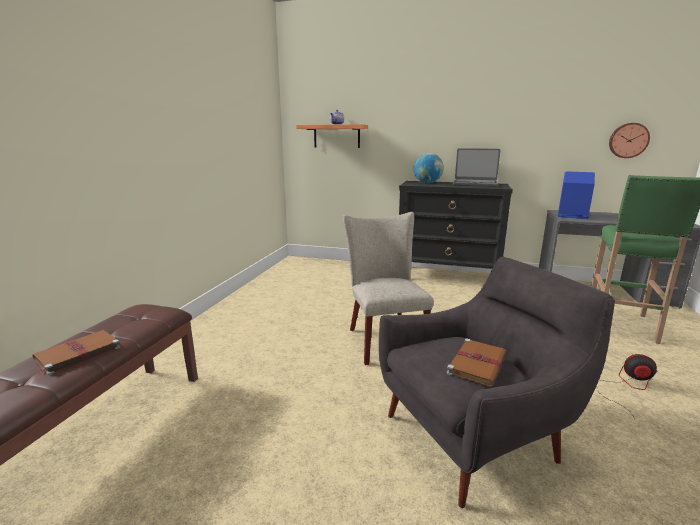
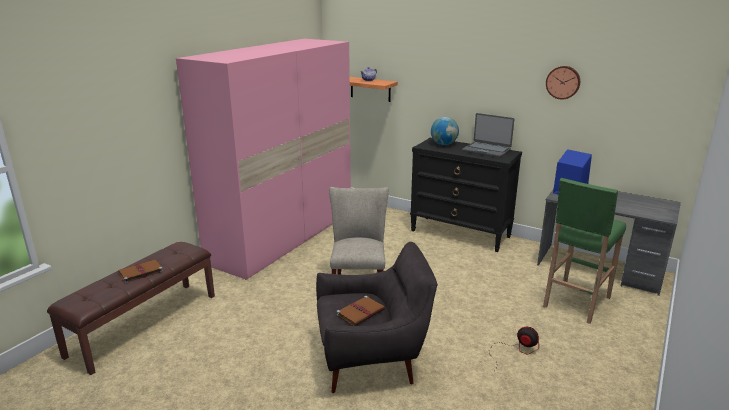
camera: 15 degrees right, 5 degrees up
wall clock [609,123,650,158] -> wall clock moved to [546,66,580,99]
none -> pink wardrobe [176,39,351,280]

